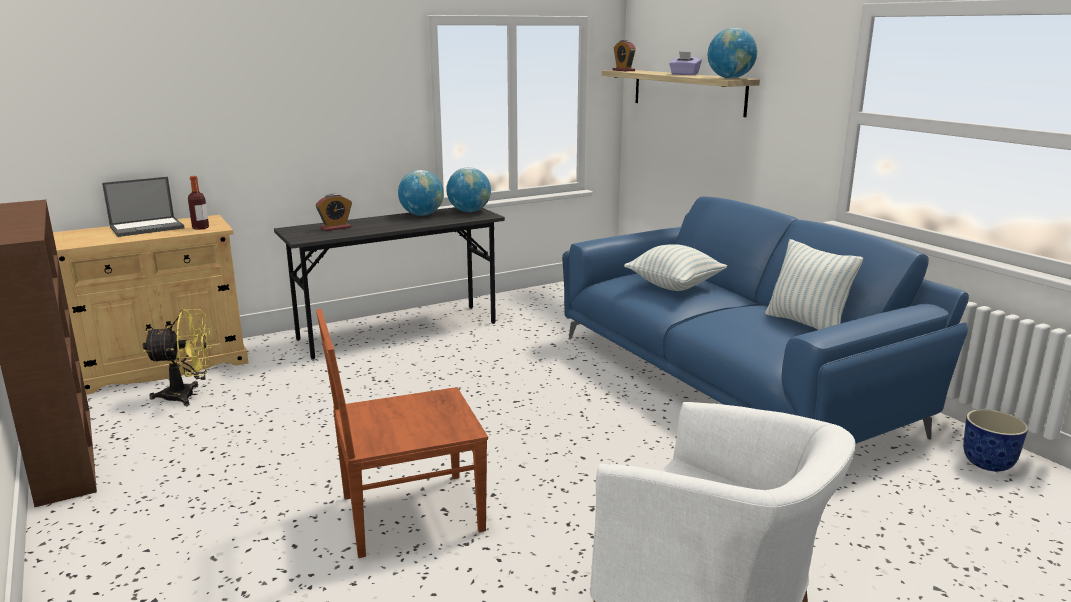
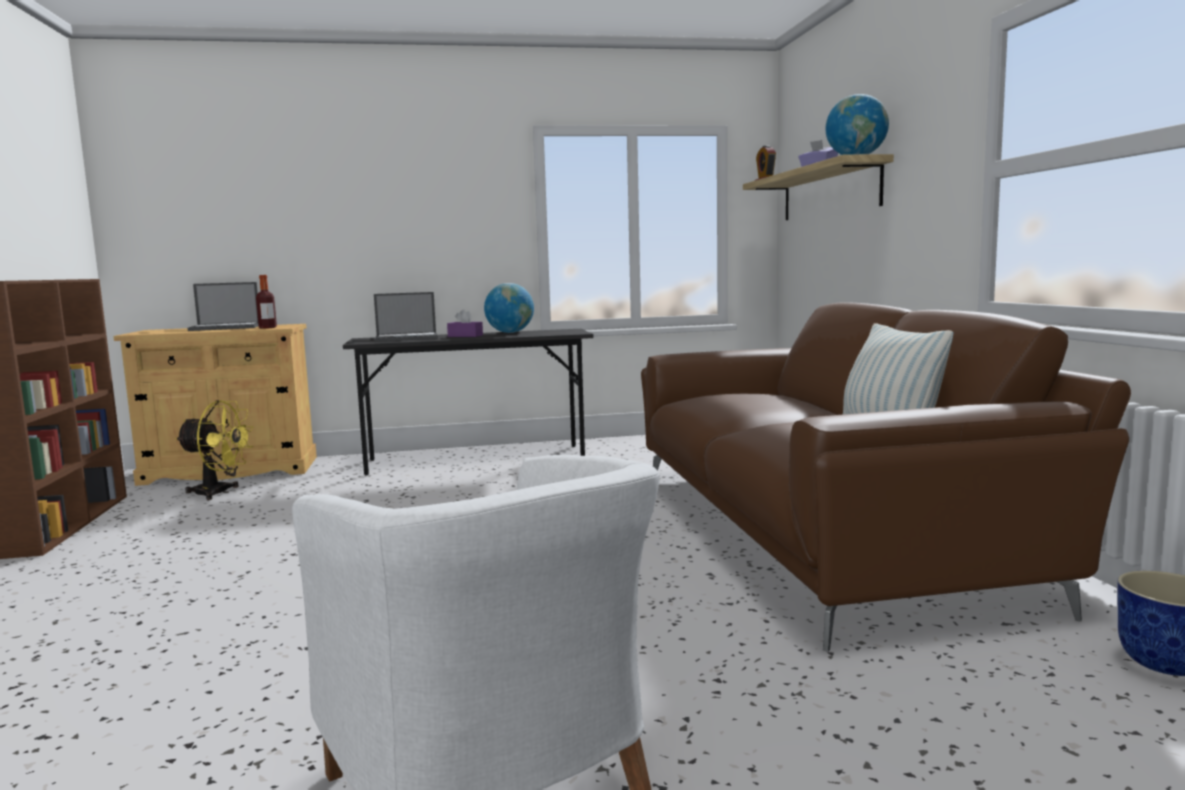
camera: 20 degrees right, 10 degrees down
alarm clock [316,194,352,231] -> laptop [374,292,438,342]
brown chair [316,309,488,558] -> none
globe [446,167,491,212] -> none
blue sofa [562,197,969,444] -> brown sofa [641,302,1131,652]
pillow [624,244,727,291] -> none
none -> purple tissue box [447,309,483,337]

